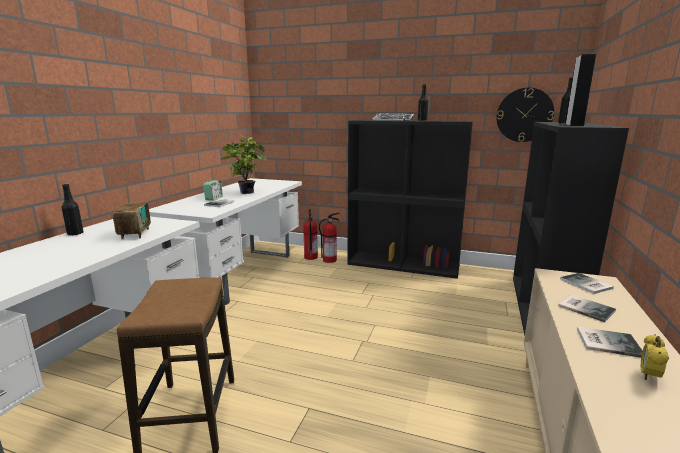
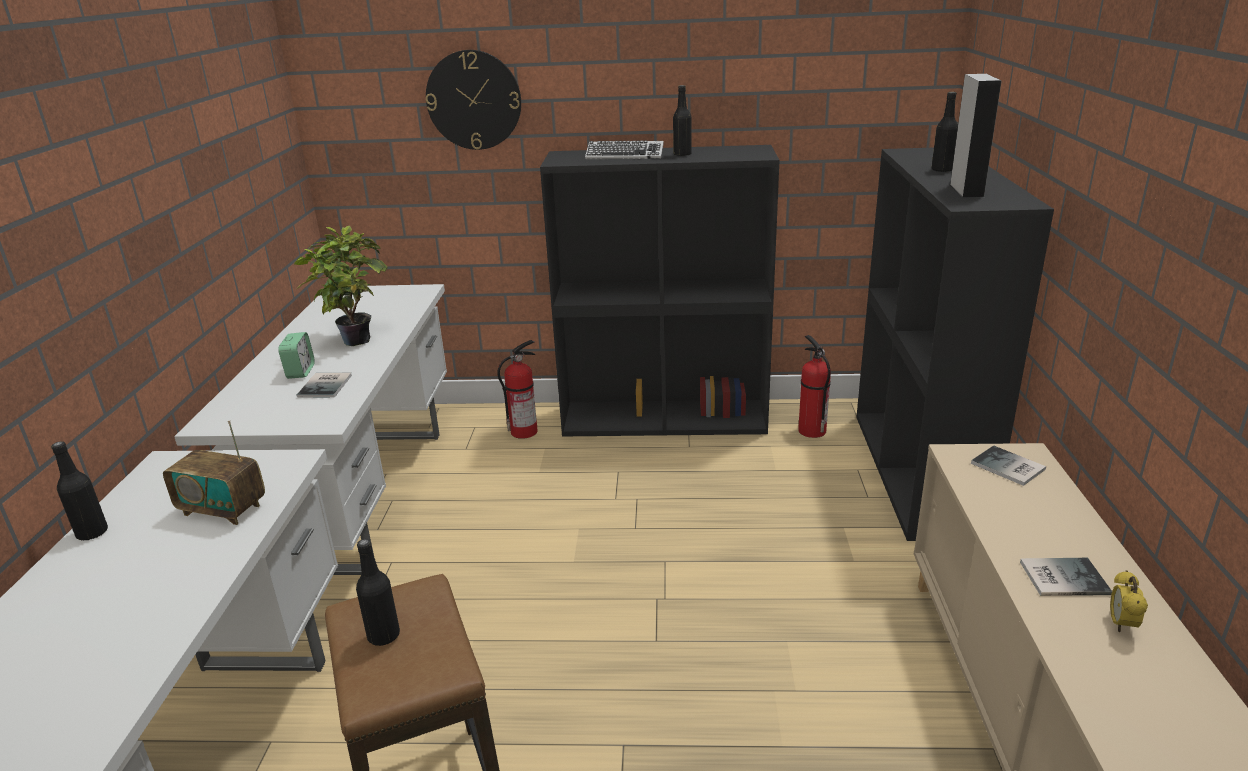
camera: 15 degrees left, 10 degrees up
radio [113,182,151,239] -> radio turned 135 degrees clockwise [163,420,265,525]
fire extinguisher [303,209,318,260] -> fire extinguisher moved to [798,335,831,438]
wall clock [496,88,554,142] -> wall clock moved to [426,50,521,150]
book [558,294,616,322] -> none
none -> black bottle [356,539,400,646]

